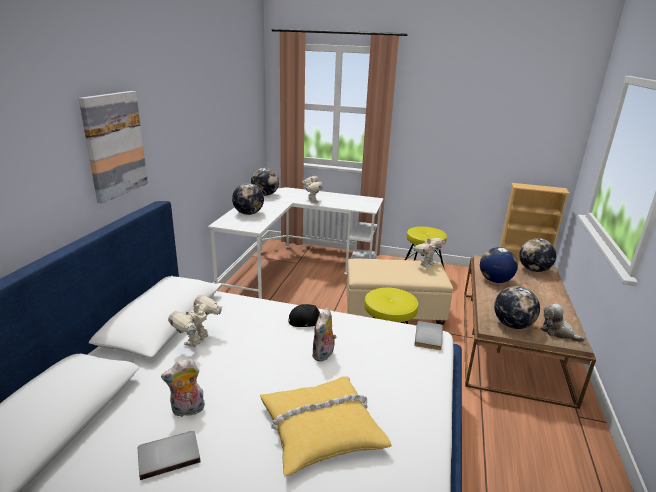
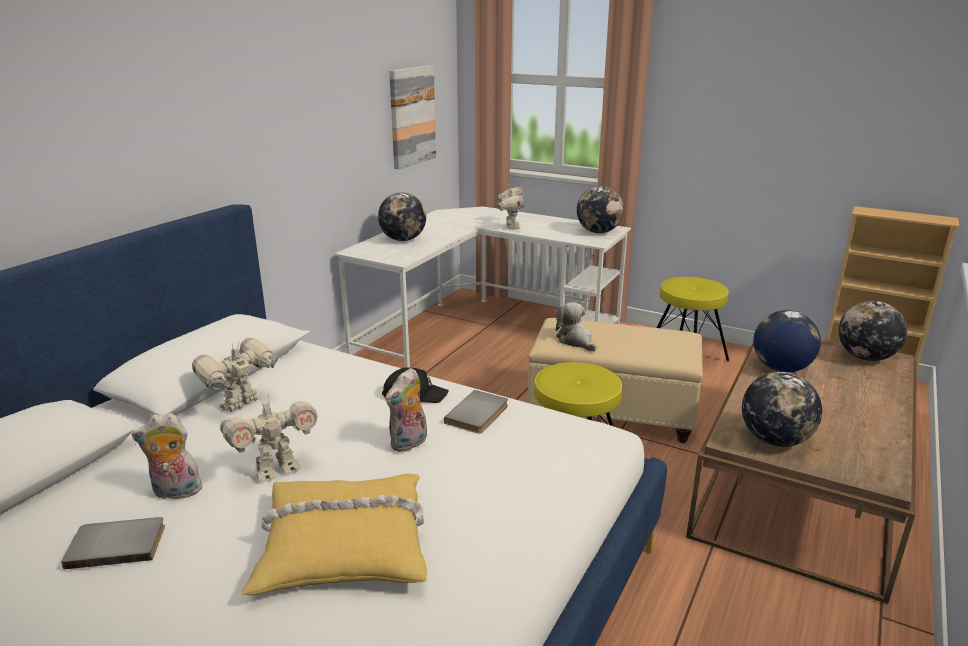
camera: 15 degrees right, 0 degrees up
picture [79,91,148,203] -> picture moved to [389,65,436,169]
globe [251,167,279,196] -> globe moved to [577,186,624,233]
toy robot [413,235,446,268] -> toy robot moved to [220,394,318,482]
grey book [415,321,443,350] -> grey book moved to [444,390,508,434]
plush toy [540,304,585,342] -> plush toy moved to [556,302,596,351]

